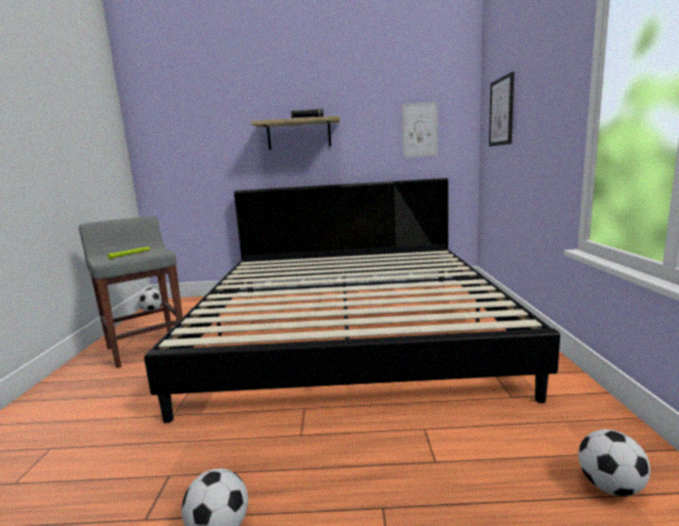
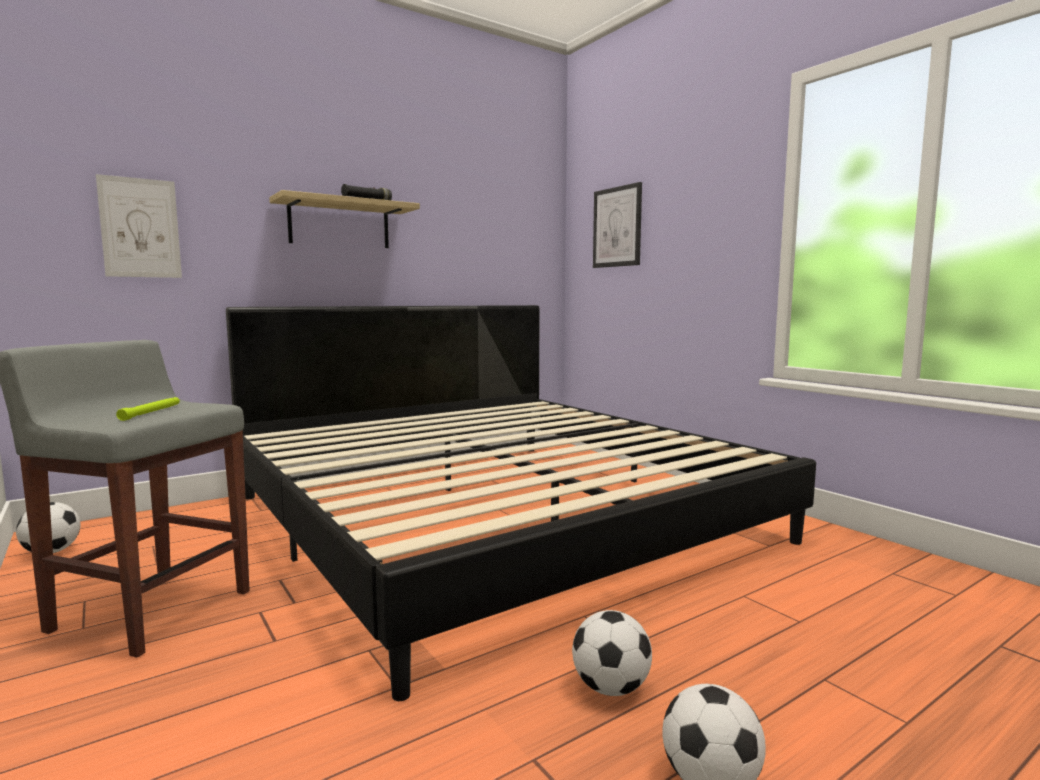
camera: 35 degrees left, 5 degrees down
picture [402,102,438,157] -> picture moved to [96,174,182,278]
football [578,429,650,496] -> football moved to [572,610,652,696]

